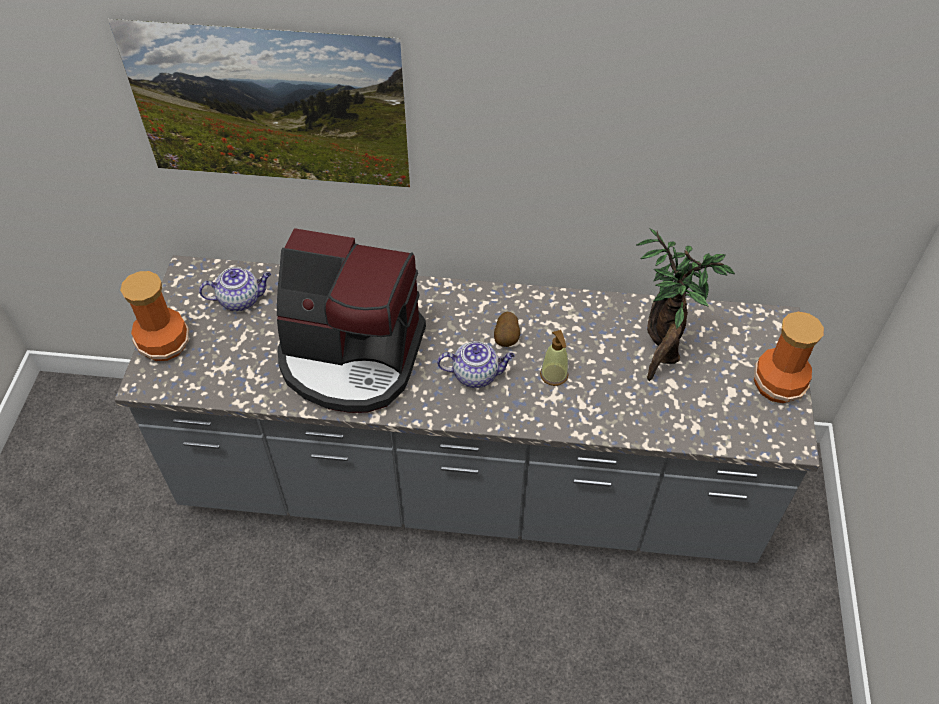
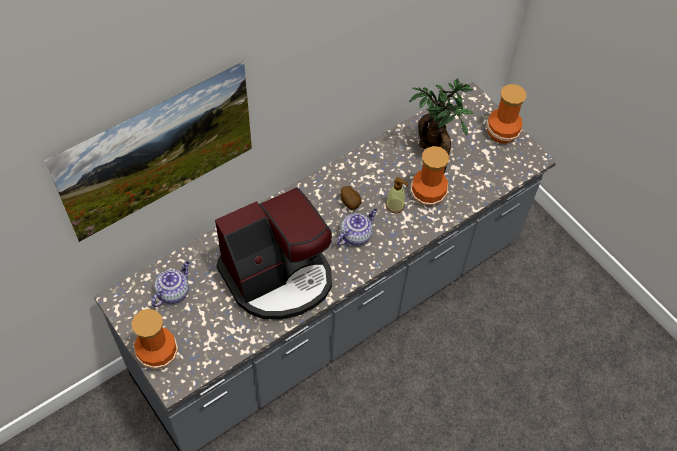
camera: 45 degrees left, 5 degrees up
none -> vase [411,146,449,206]

